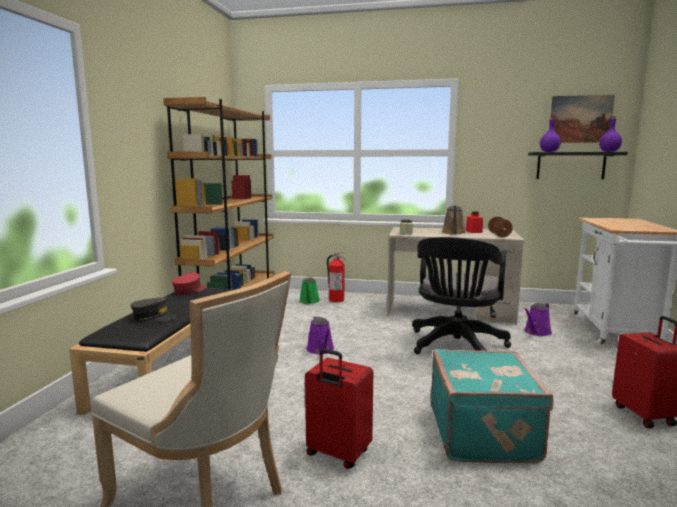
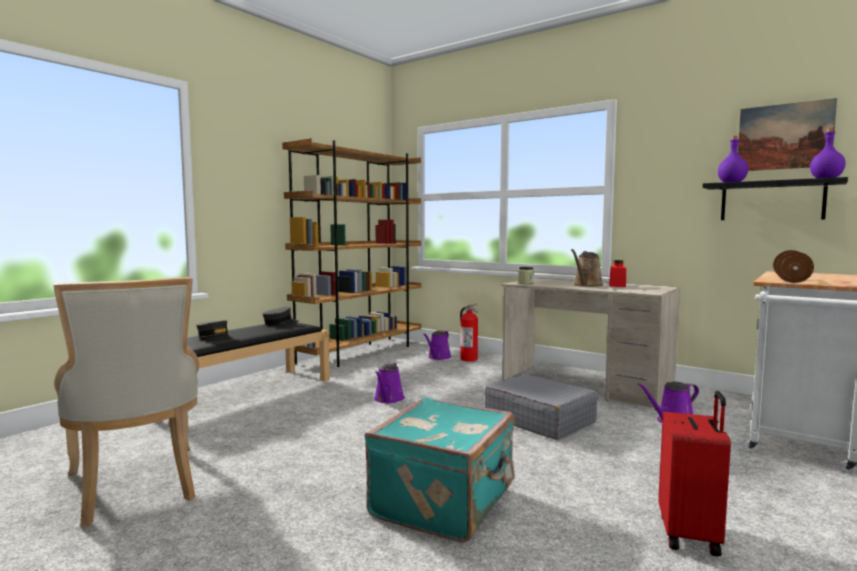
camera: 25 degrees right, 5 degrees down
red cap [172,273,206,295] -> grey cap [262,307,299,326]
green watering can [299,277,320,304] -> purple watering can [423,331,451,360]
red suitcase [305,349,373,469] -> none
black office chair [412,237,511,354] -> grey suitcase [484,374,598,440]
brown dumbbell [488,216,513,237] -> brown dumbbell moved to [773,250,814,283]

